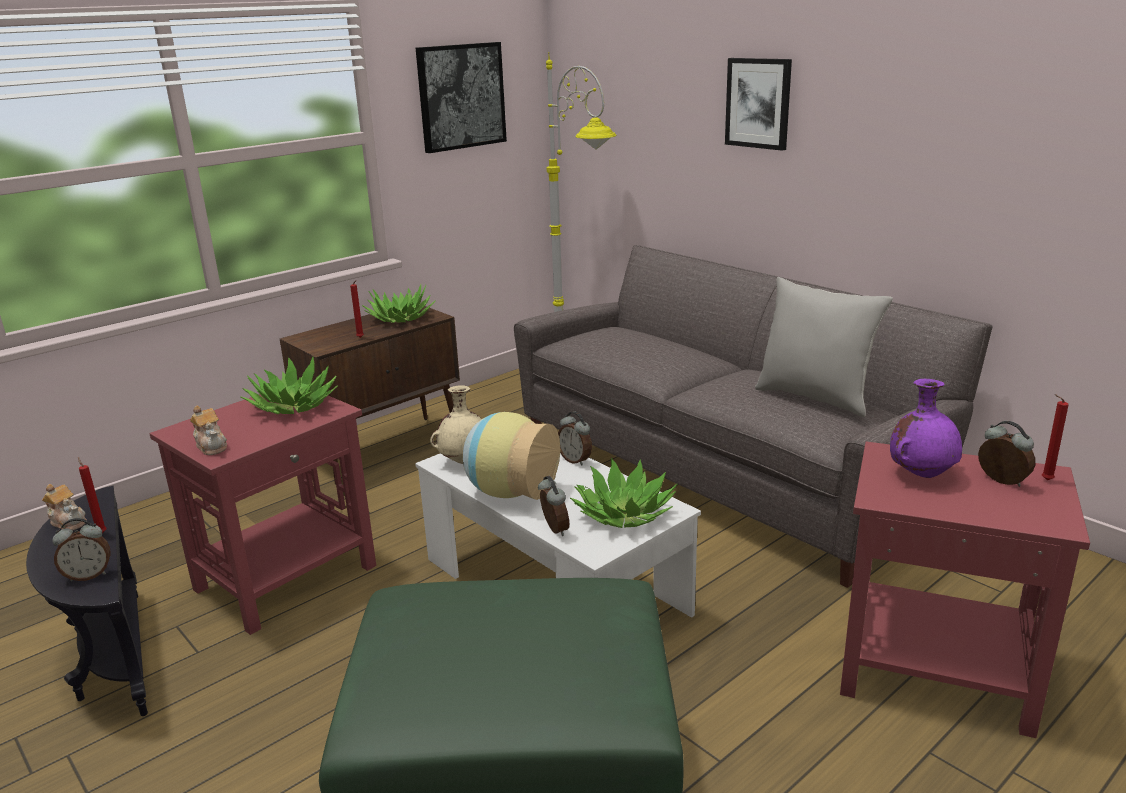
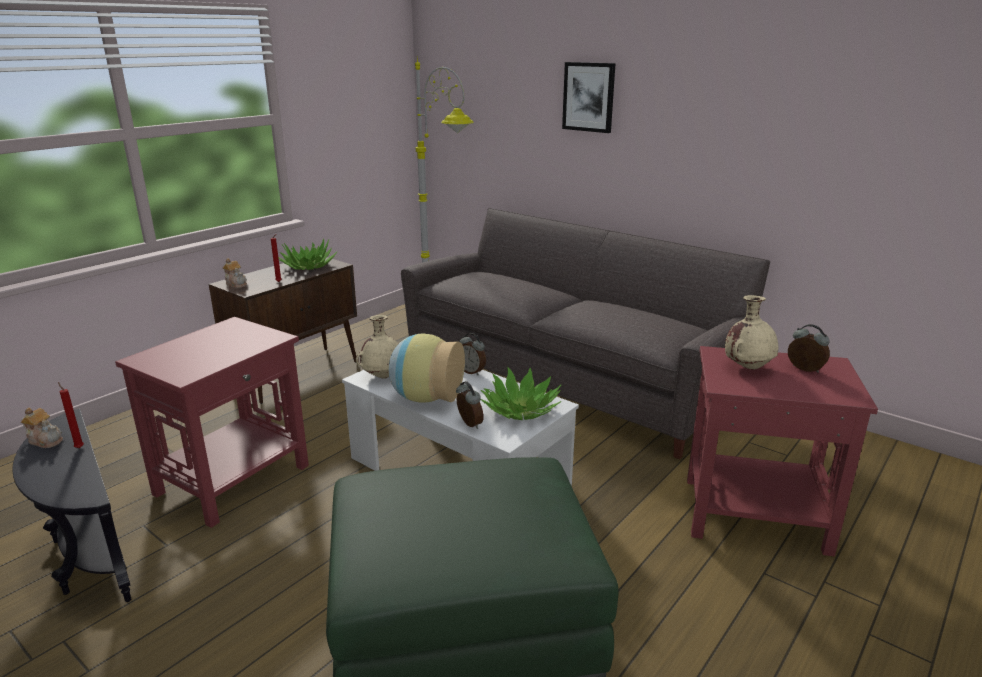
camera: 10 degrees left, 0 degrees up
alarm clock [52,518,111,581] -> none
teapot [190,405,227,455] -> teapot moved to [223,258,247,288]
potted plant [241,357,338,414] -> none
picture [416,42,507,153] -> none
grey pillow [755,277,893,417] -> none
purple vase [890,379,962,478] -> beige vase [725,295,778,370]
red candle [1042,394,1069,480] -> none

